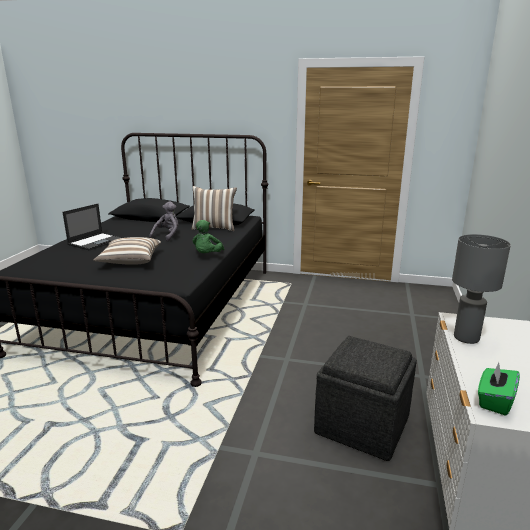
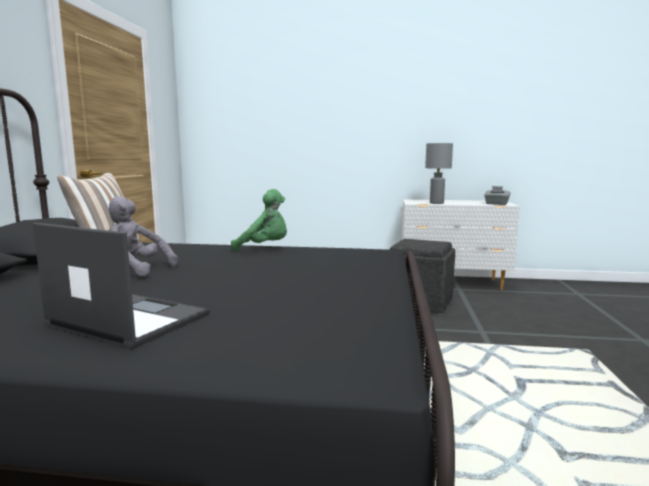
camera: 95 degrees left, 10 degrees down
pillow [93,237,161,265] -> none
green tissue box [478,362,520,415] -> grey tissue box [484,186,511,205]

